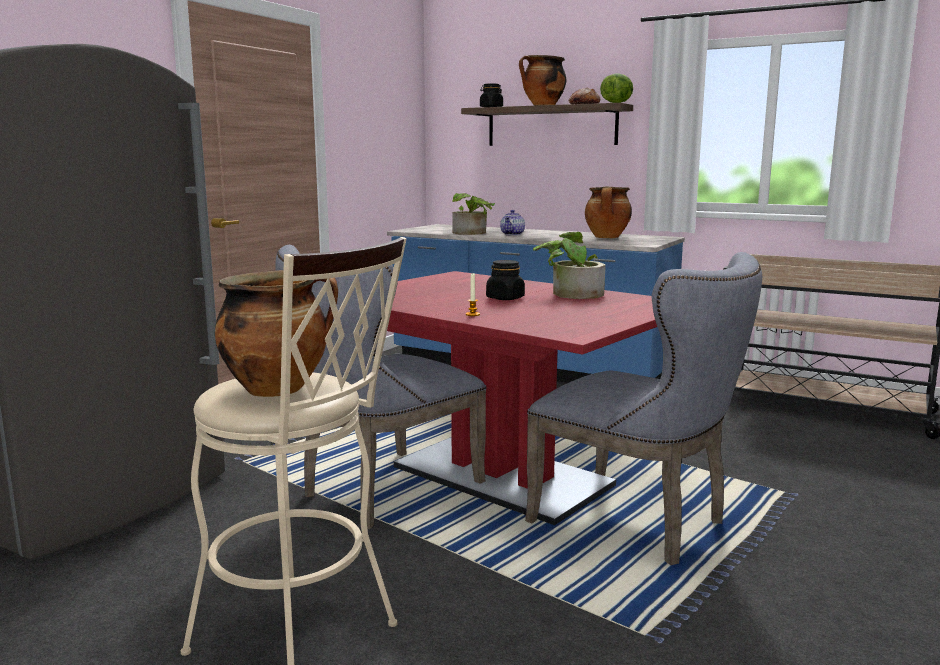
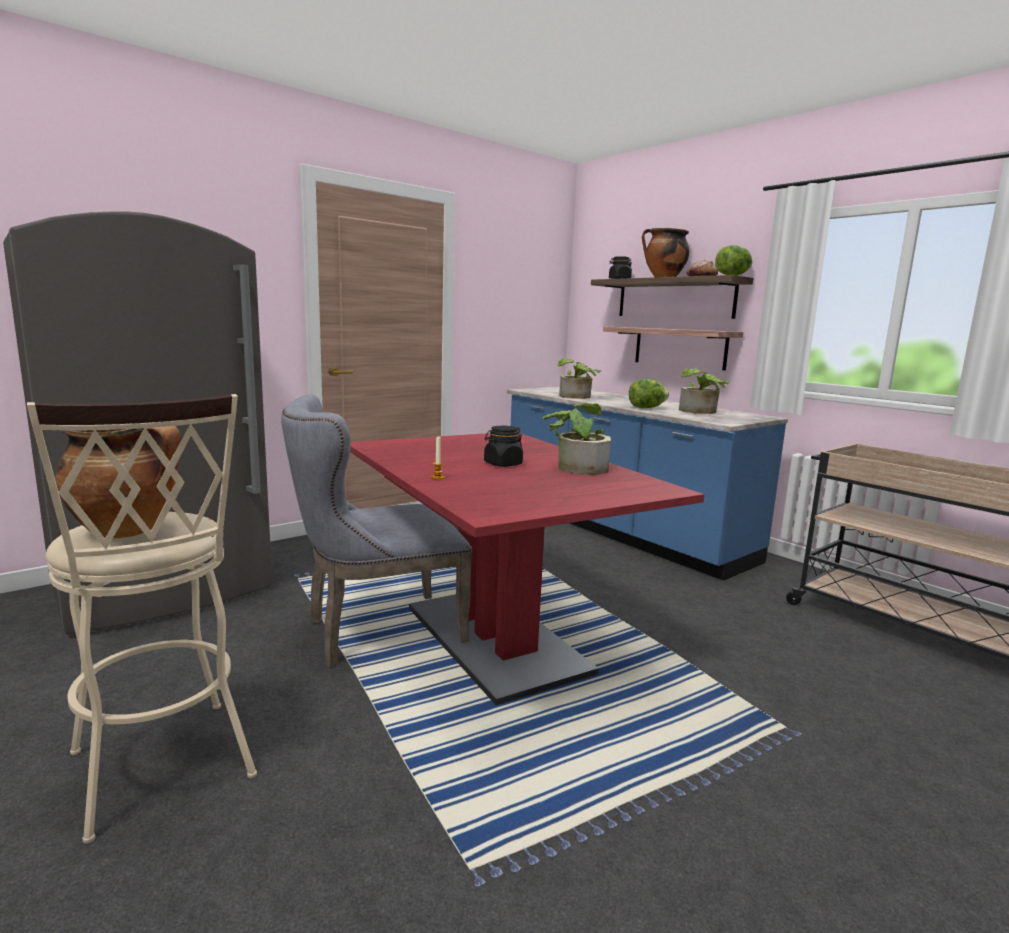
camera: 20 degrees right, 0 degrees up
teapot [500,210,525,236] -> none
grey chair [525,252,762,565] -> none
cooking pot [585,186,632,238] -> potted plant [679,368,730,414]
none -> shelf [603,327,743,370]
none -> lettuce [629,379,669,408]

